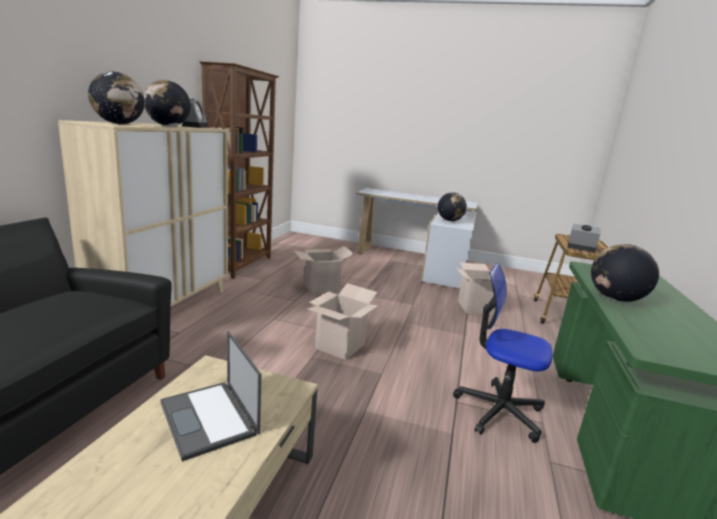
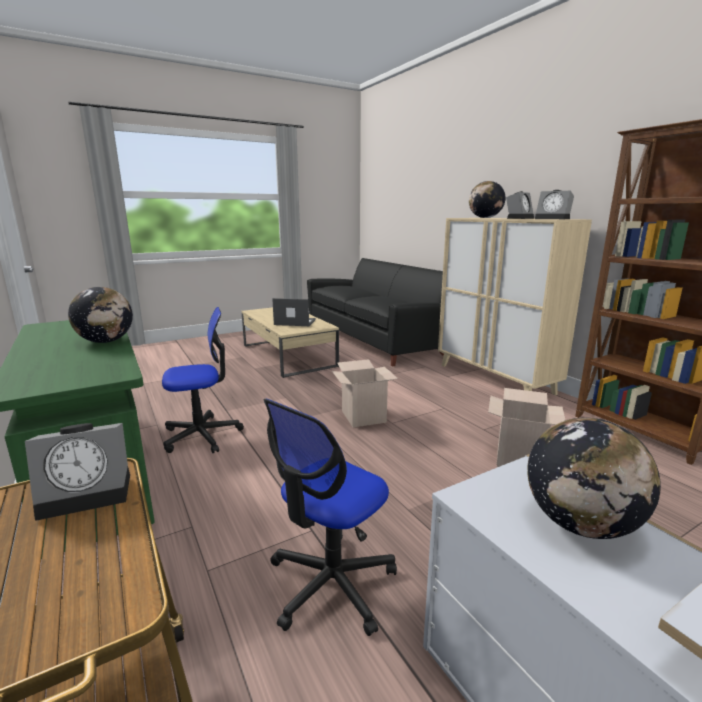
camera: 135 degrees right, 0 degrees up
globe [144,80,191,126] -> alarm clock [506,191,534,219]
cardboard box [456,262,509,315] -> office chair [263,399,397,636]

